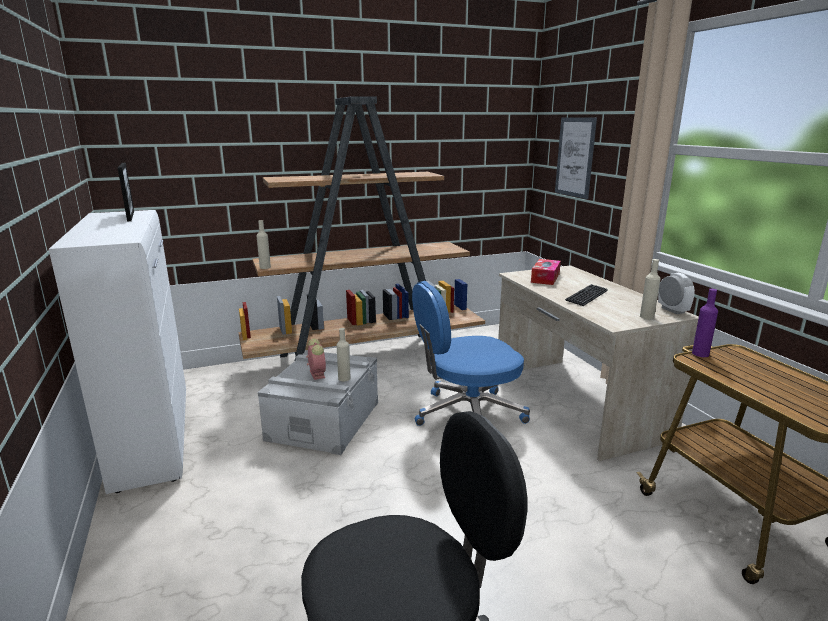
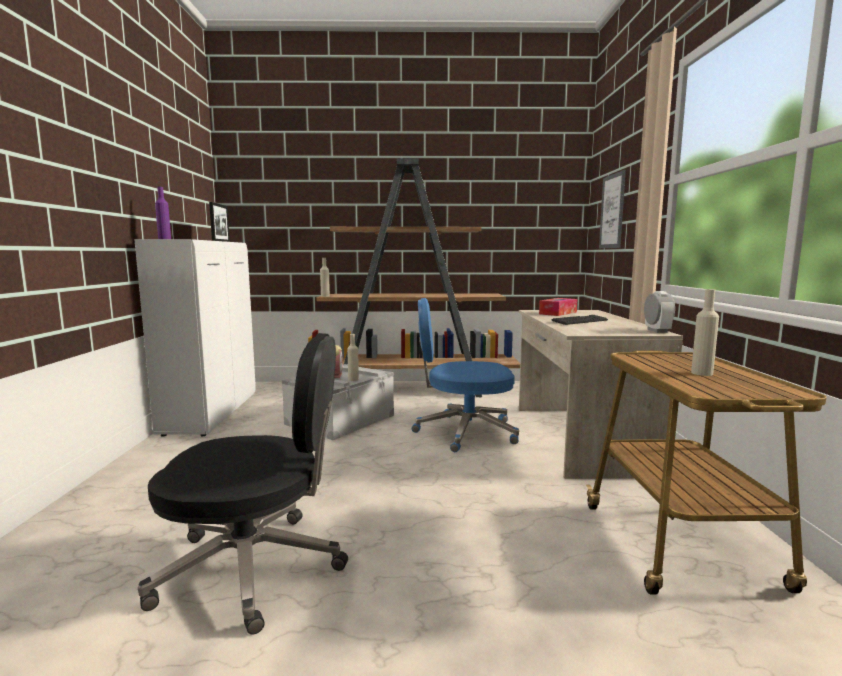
camera: 20 degrees right, 10 degrees down
beige bottle [640,259,661,319] -> beige bottle moved to [691,289,719,376]
purple bottle [692,289,718,357] -> purple bottle moved to [155,187,171,239]

